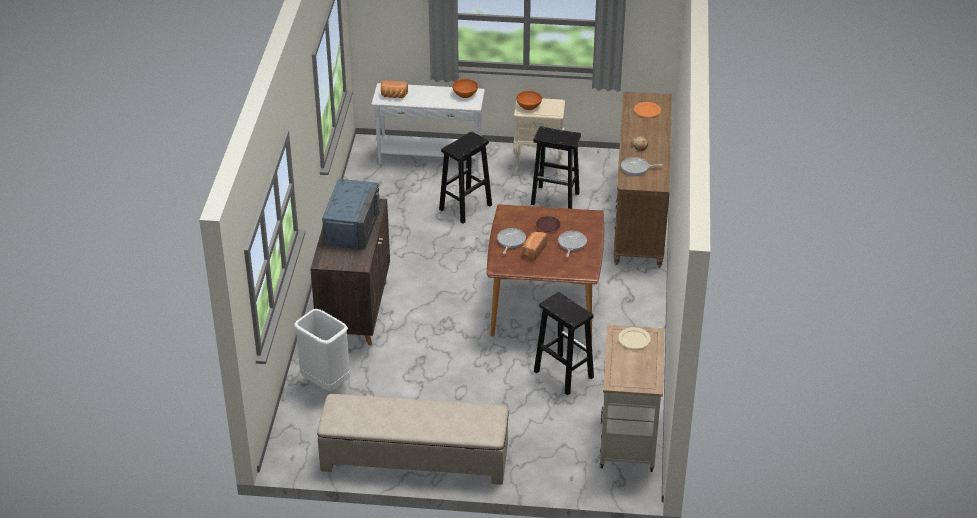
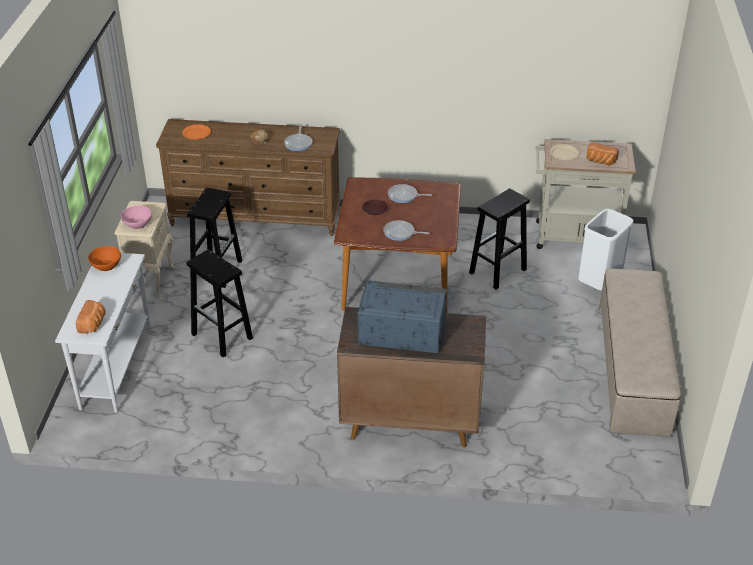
camera: 90 degrees left, 0 degrees up
white trash can [294,309,350,391] -> white trash can moved to [578,209,633,291]
orange bowl [516,91,542,110] -> pink bowl [121,206,152,229]
bread [522,232,548,260] -> bread moved to [587,142,619,165]

